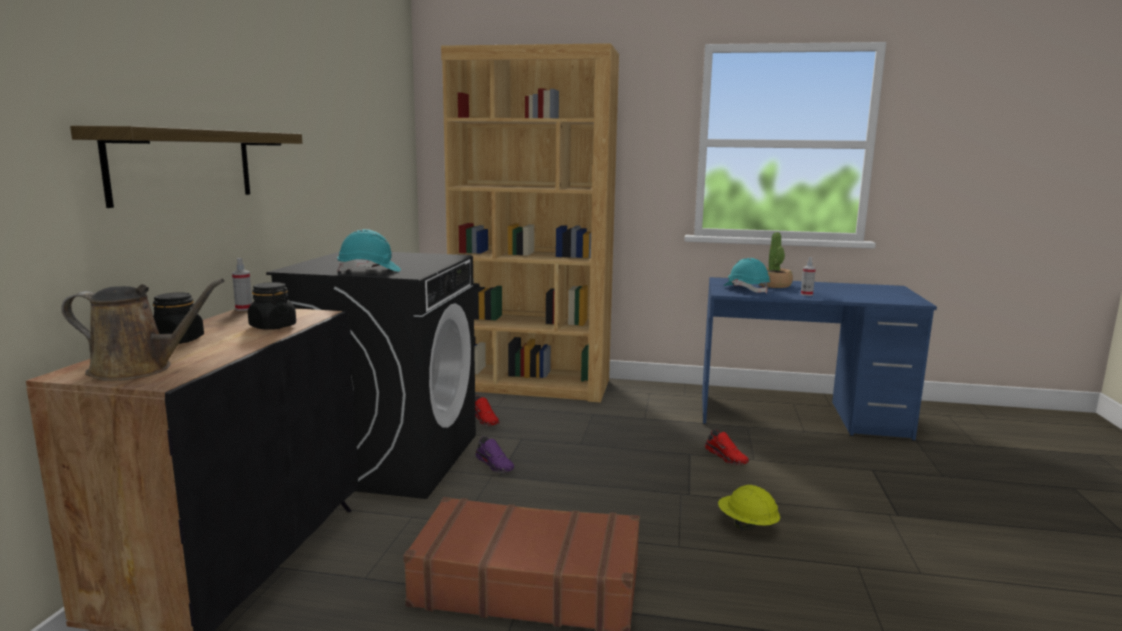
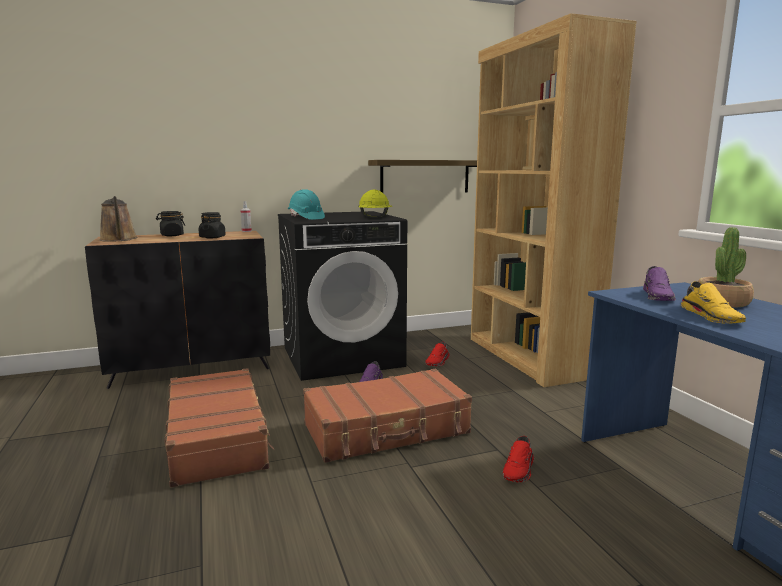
camera: 60 degrees right, 0 degrees up
shelf [70,126,302,208] -> shelf moved to [368,160,477,193]
yellow hard hat [718,485,780,530] -> yellow hard hat moved to [358,190,392,218]
turquoise hard hat [723,258,770,294] -> purple shoe [643,266,676,301]
spray bottle [801,257,816,296] -> yellow shoe [681,281,746,323]
none -> brown suitcase [303,369,472,463]

